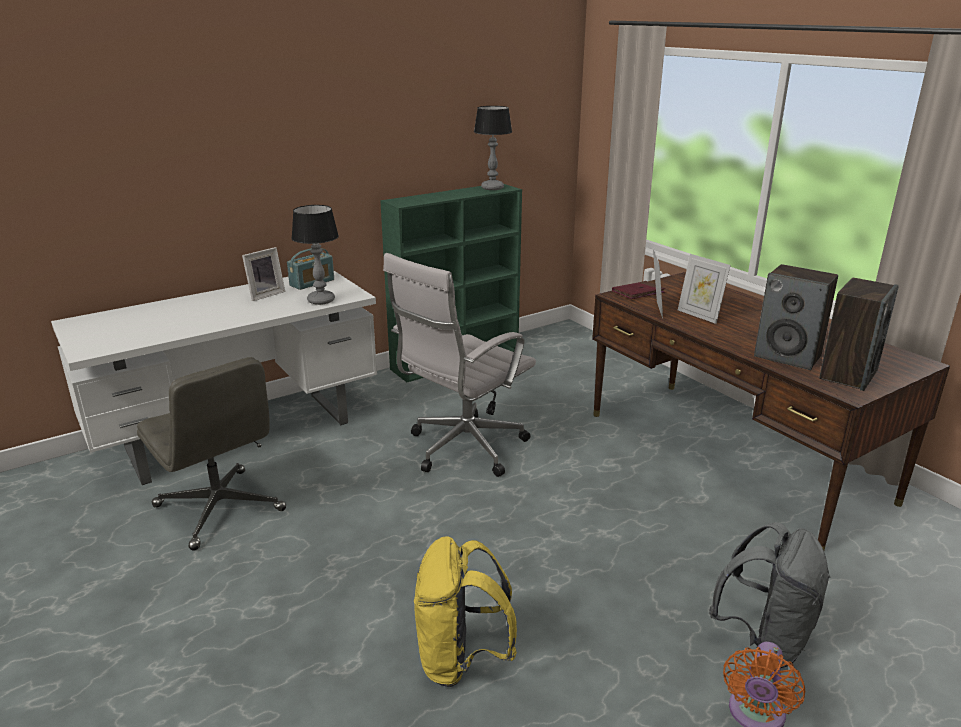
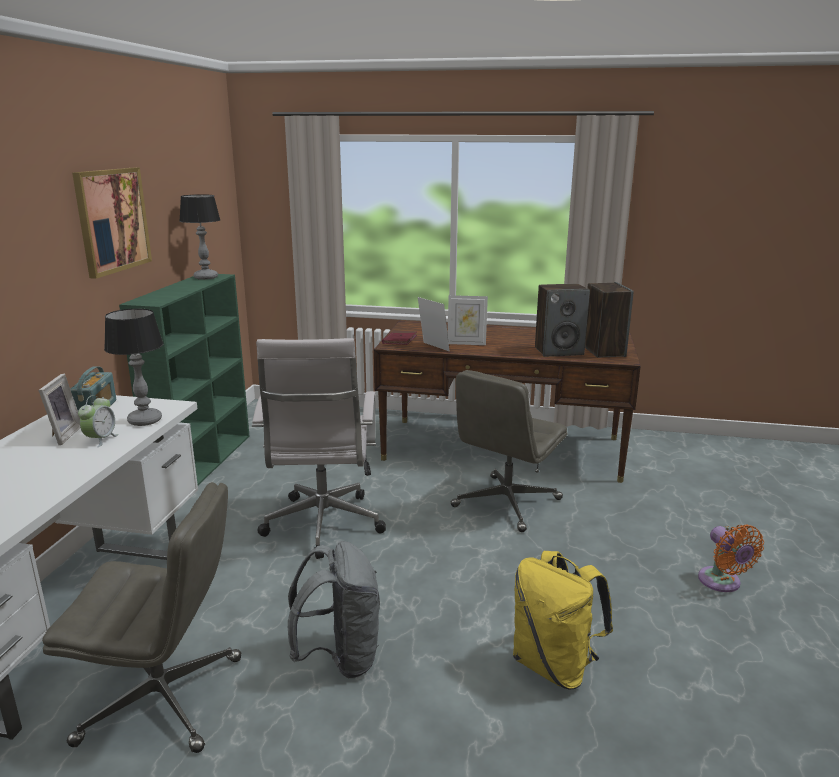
camera: 45 degrees left, 5 degrees down
grey backpack [709,522,831,668] -> grey backpack moved to [288,541,380,678]
none -> picture [72,168,152,279]
none -> alarm clock [78,395,119,447]
none -> grey office chair [451,370,567,532]

